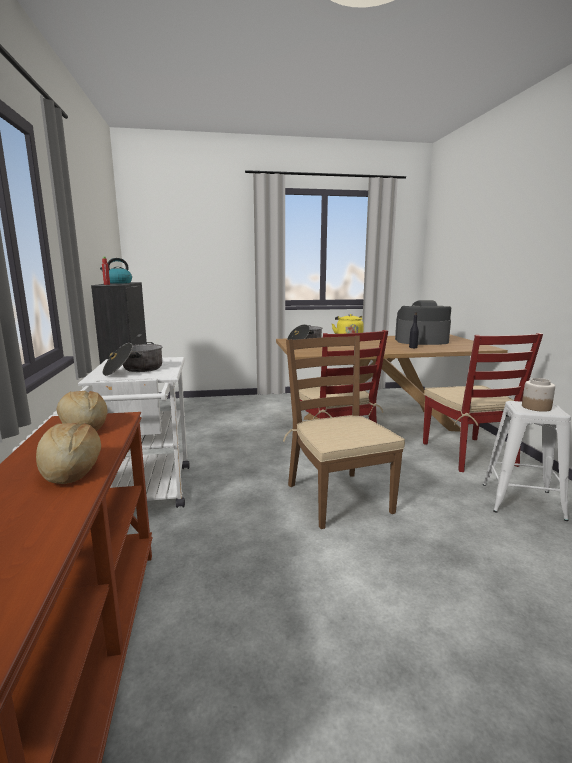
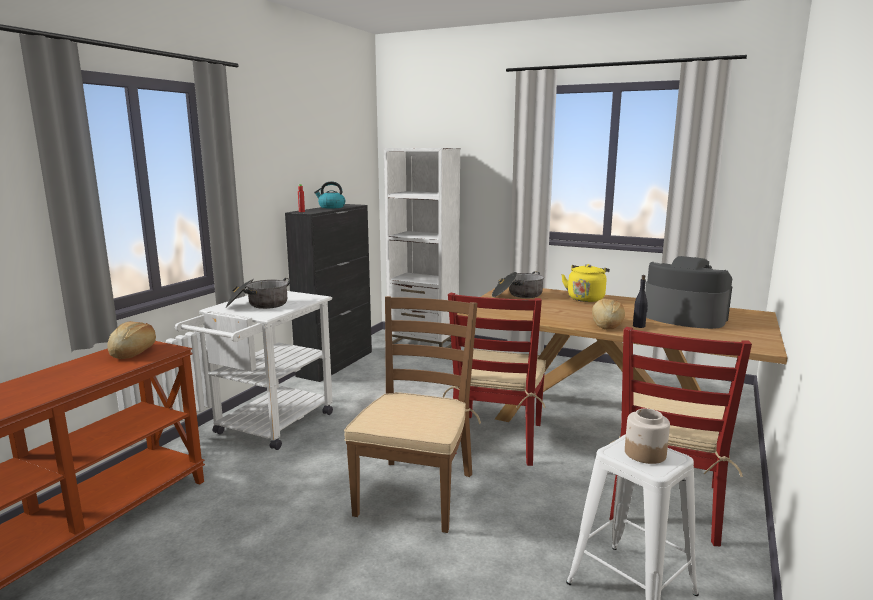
camera: 35 degrees right, 0 degrees up
bread [36,423,101,484] -> bread moved to [592,298,625,330]
none -> white bookcase [384,148,461,348]

